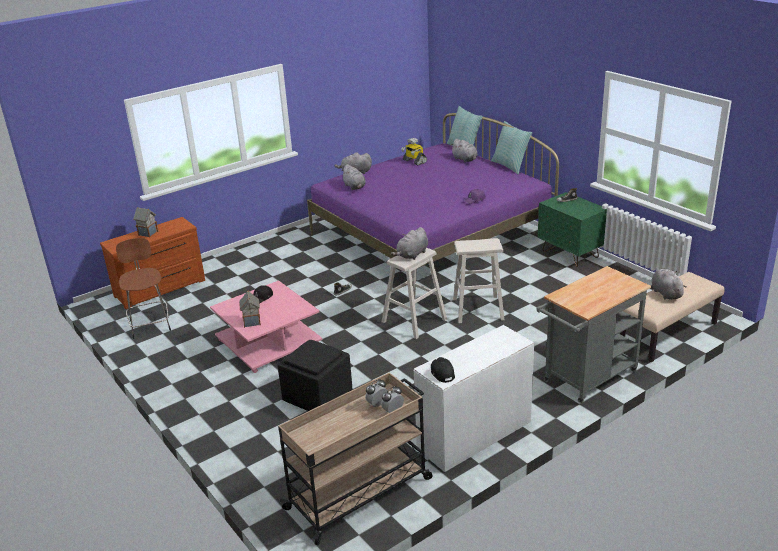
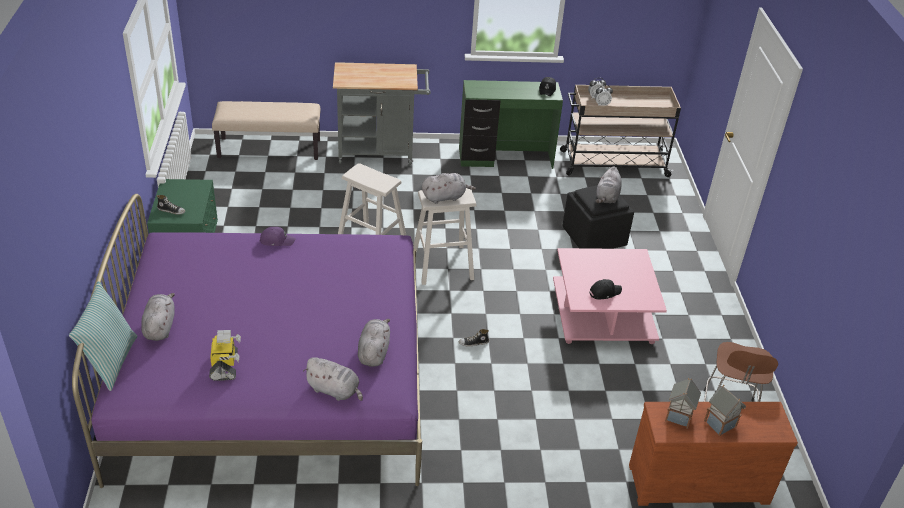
camera: 150 degrees left, 10 degrees up
toy house [239,291,261,328] -> toy house moved to [665,378,701,429]
white desk [414,325,534,472] -> green desk [459,80,563,169]
pillow [491,121,532,174] -> none
grey plush toy [652,269,687,300] -> grey plush toy moved to [596,166,622,203]

